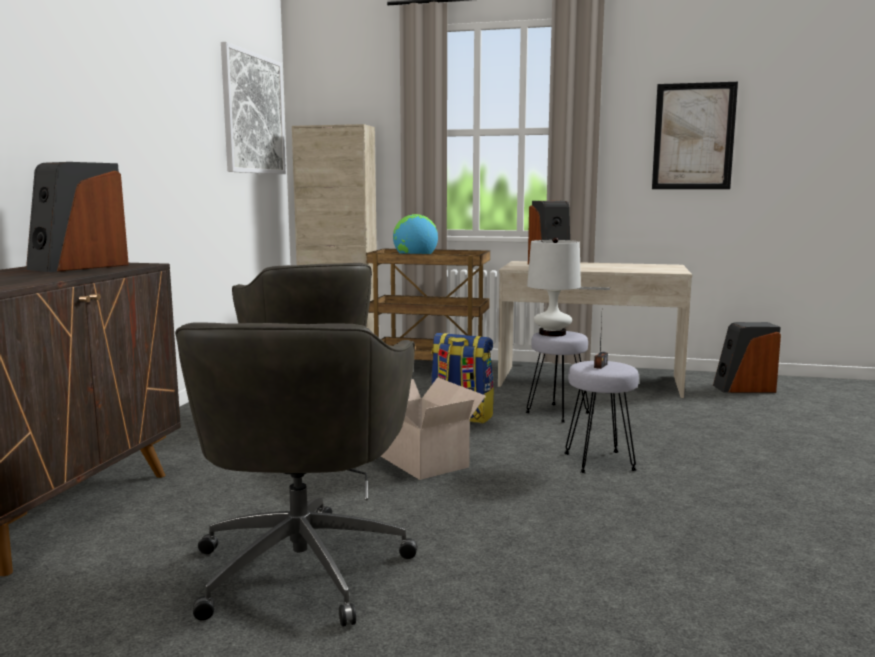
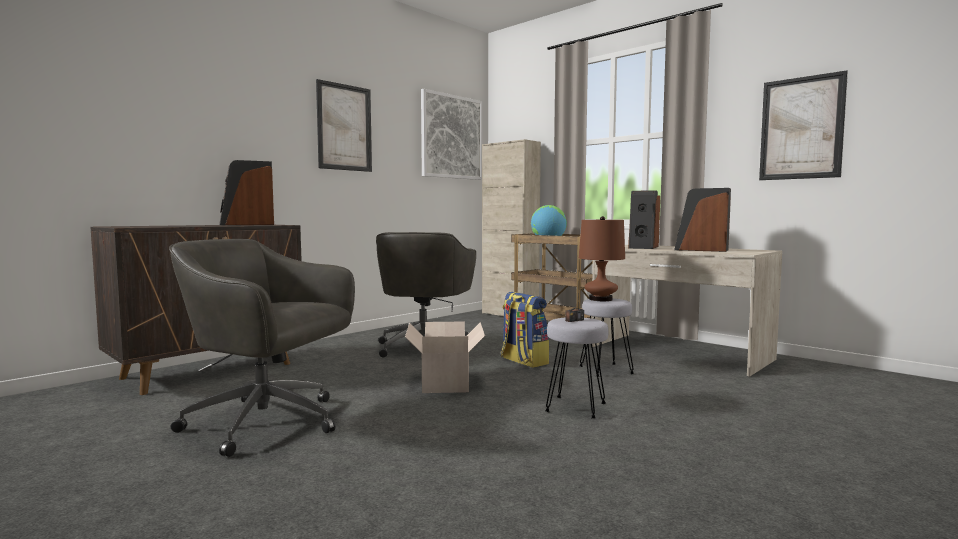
camera: 30 degrees right, 5 degrees down
grey office chair [175,323,418,627] -> grey office chair turned 75 degrees clockwise [169,239,355,457]
white table lamp [527,237,581,337] -> brown table lamp [579,216,625,301]
speaker [713,322,781,393] -> speaker moved to [674,188,731,252]
none -> picture [316,79,372,172]

